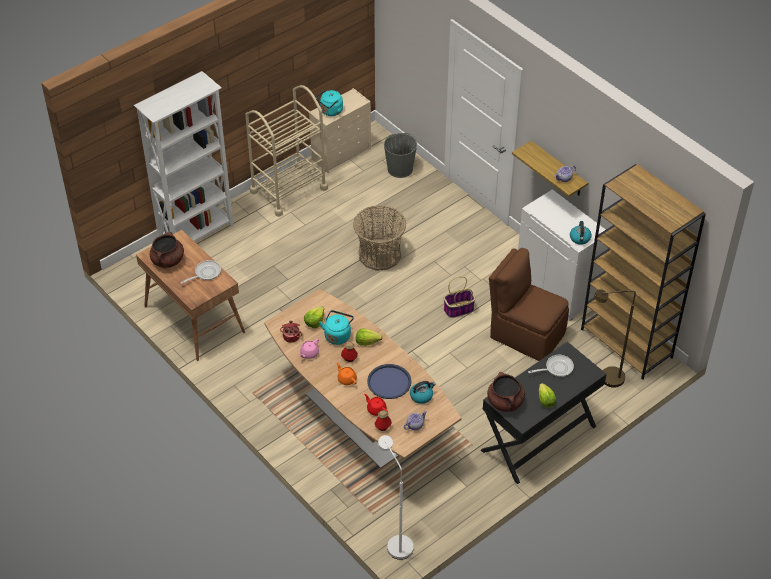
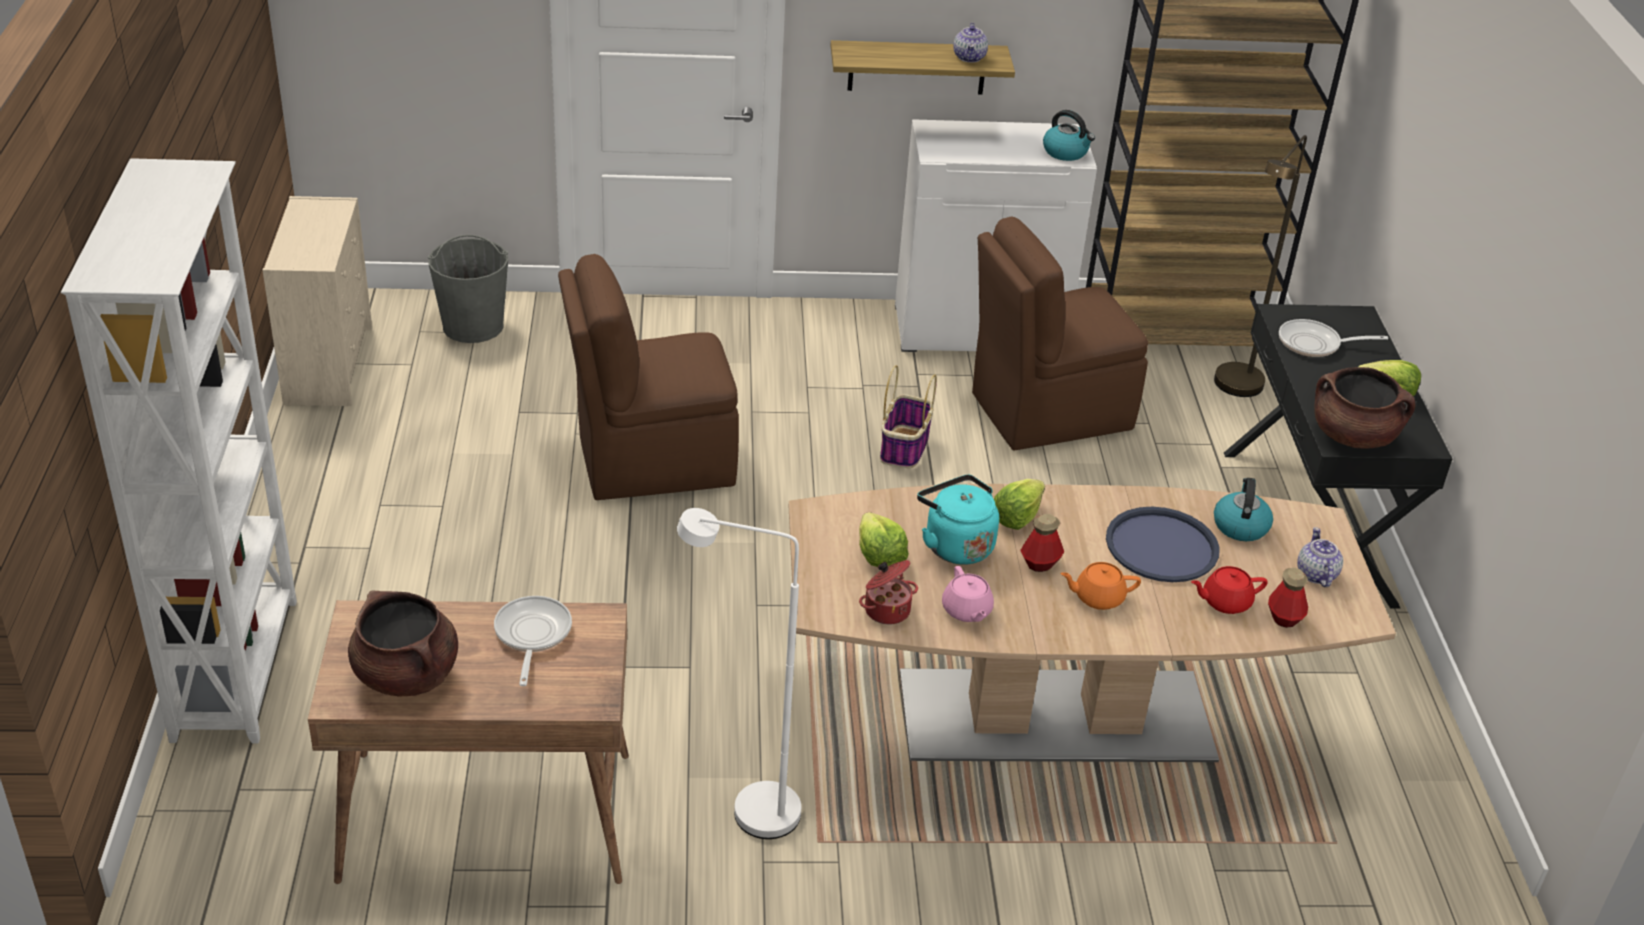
camera: 55 degrees left, 10 degrees down
beige cart [245,85,328,217] -> none
turquoise kettle [316,90,343,116] -> none
basket [353,205,406,271] -> brown chair [558,254,739,500]
white floor lamp [378,435,414,560] -> white floor lamp moved to [677,508,801,839]
frying pan [528,355,574,377] -> frying pan turned 105 degrees counterclockwise [1279,319,1388,357]

